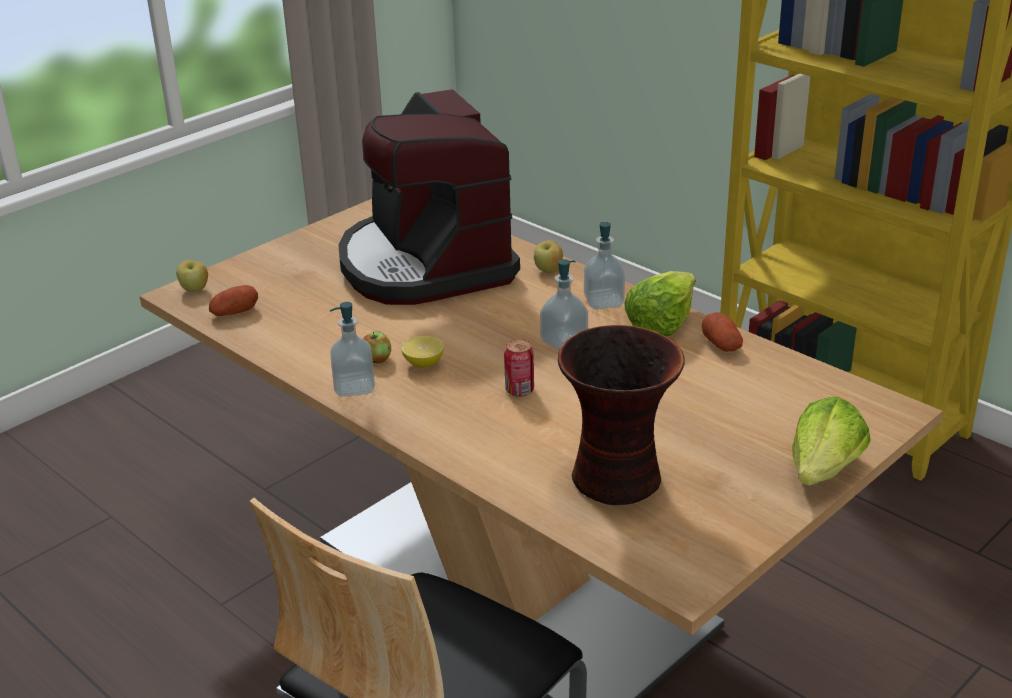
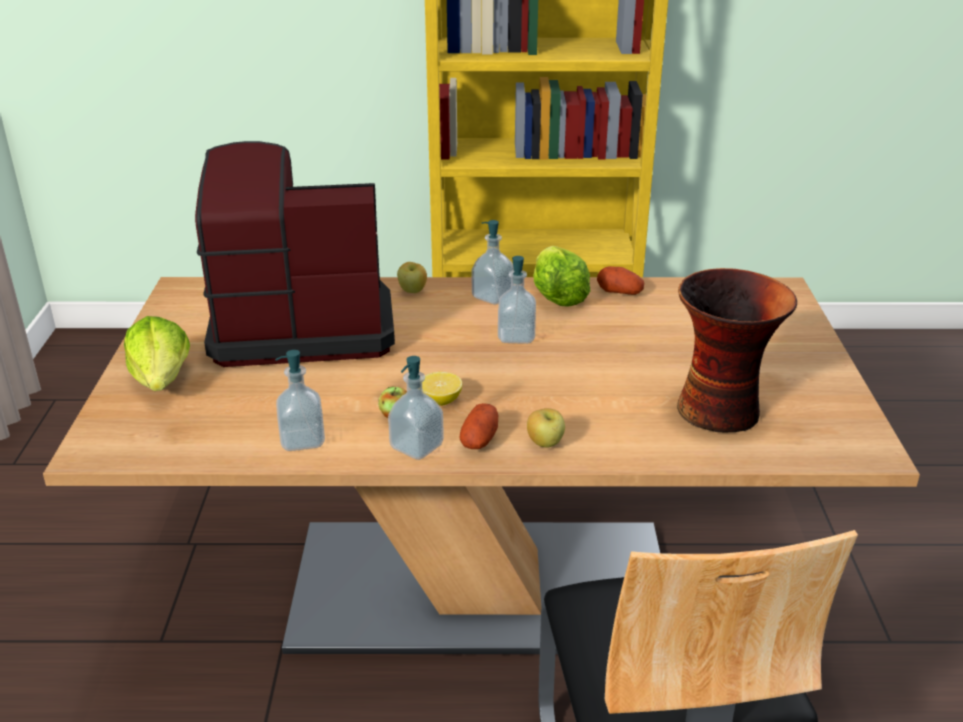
camera: 45 degrees left, 0 degrees up
apple [176,260,208,292] -> apple moved to [527,408,565,447]
potato [209,285,258,316] -> potato moved to [460,403,498,449]
coffee machine [338,89,520,305] -> coffee machine turned 150 degrees clockwise [195,141,395,367]
can [504,339,534,397] -> none
lettuce [792,396,871,486] -> lettuce moved to [124,316,190,391]
none -> soap dispenser [275,350,325,451]

